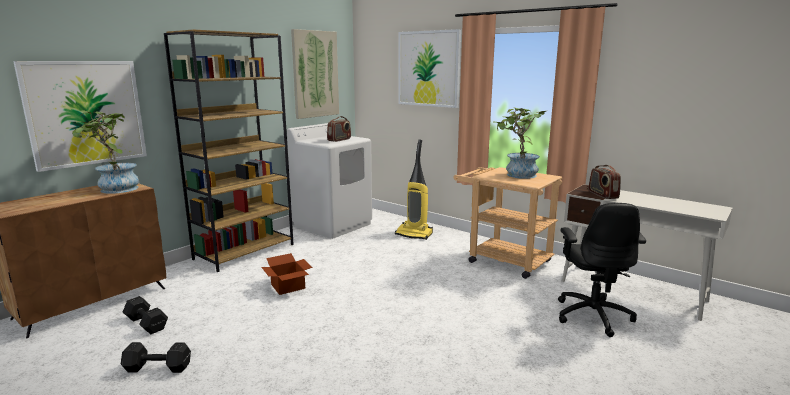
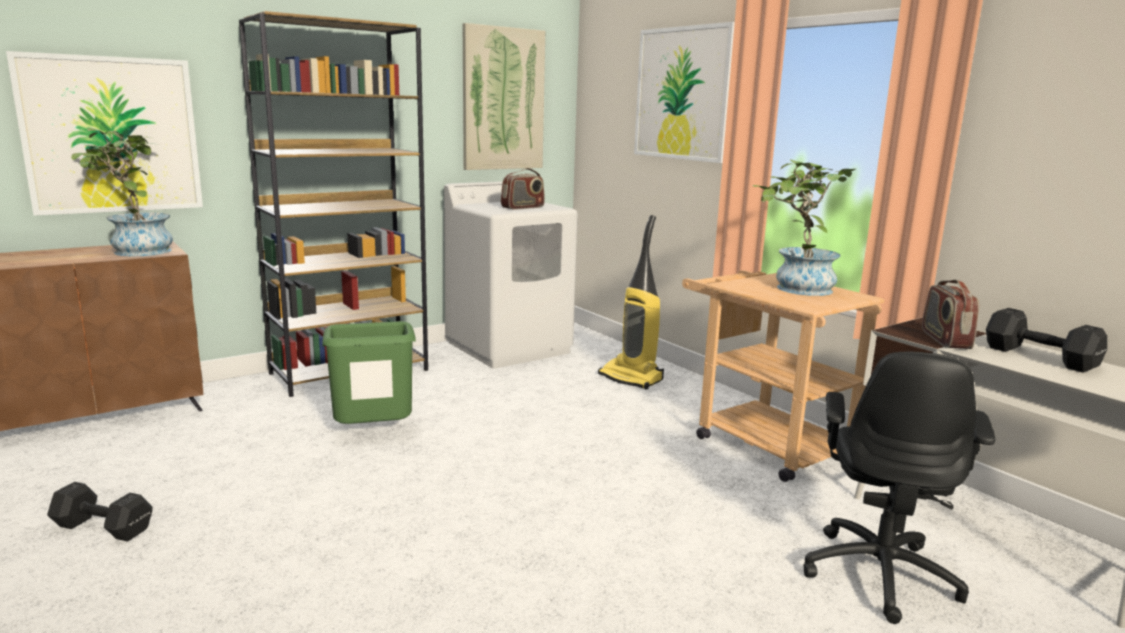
camera: 15 degrees right, 0 degrees up
black dumbbell [123,296,168,334] -> black dumbbell moved to [986,308,1107,373]
cardboard box [261,253,313,295] -> green trash can [322,321,416,424]

